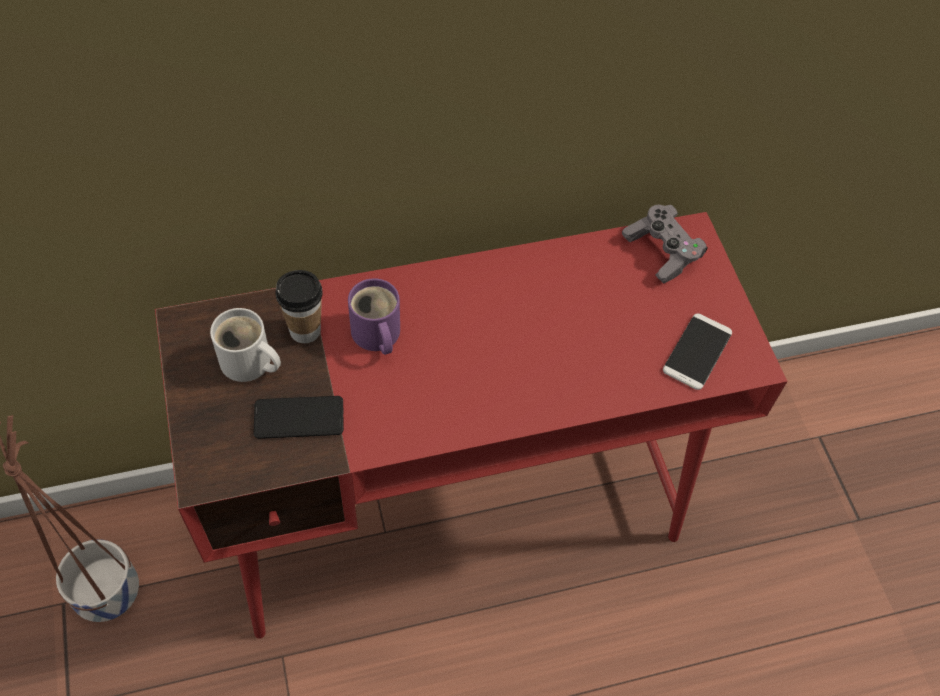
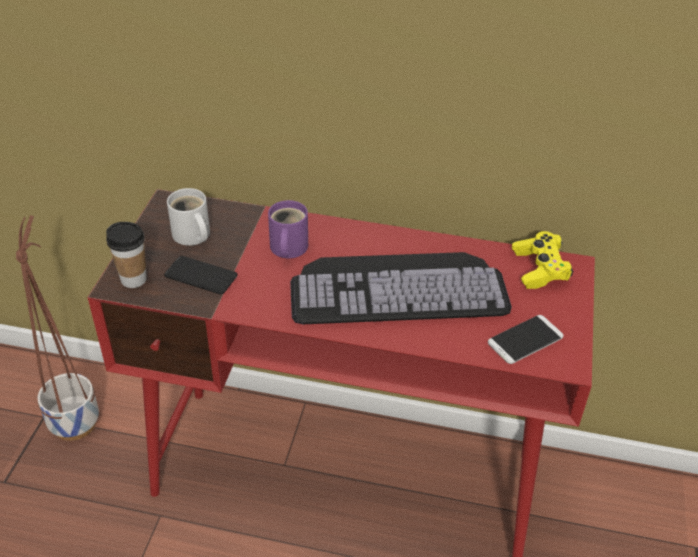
camera: 30 degrees right, 15 degrees down
cup [276,270,323,343] -> cup moved to [106,222,147,288]
grey game controller [622,205,708,284] -> yellow game controller [512,231,573,289]
none -> keyboard [290,252,512,324]

